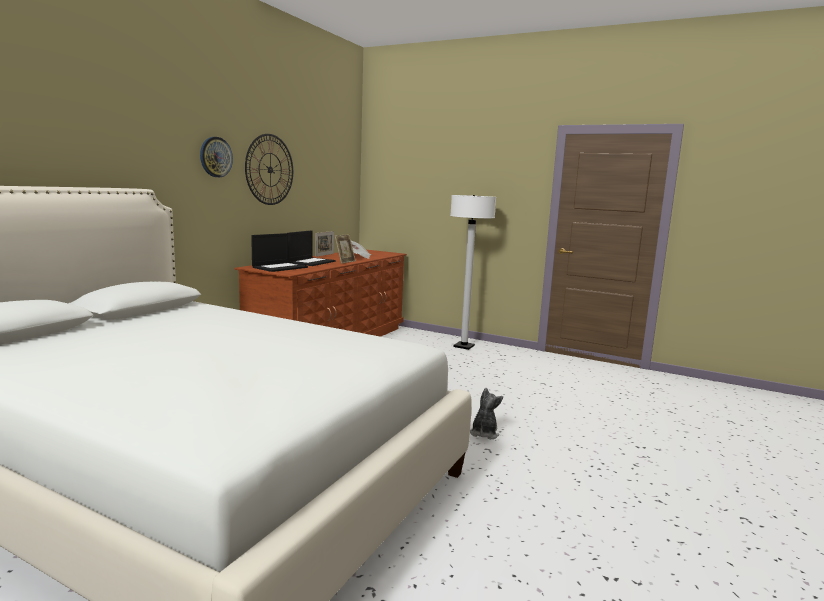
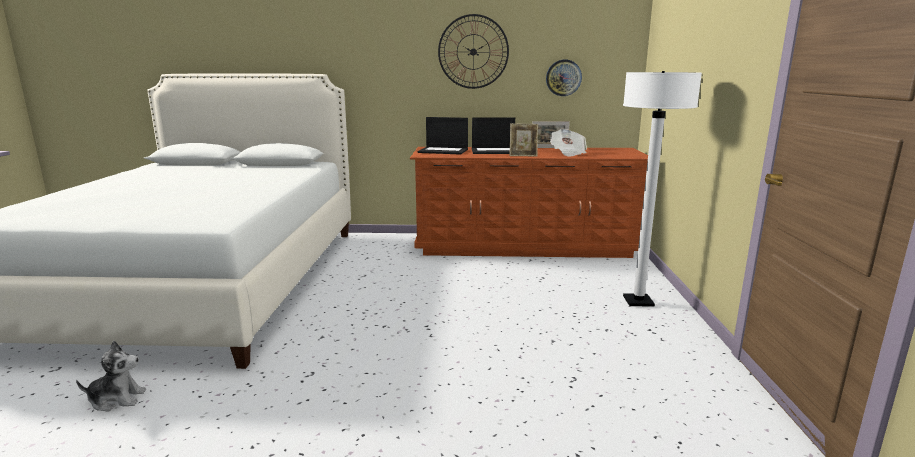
camera: 65 degrees right, 5 degrees up
wall clock [200,137,233,177] -> wall clock moved to [546,60,582,96]
plush toy [470,388,503,439] -> plush toy moved to [76,341,146,412]

